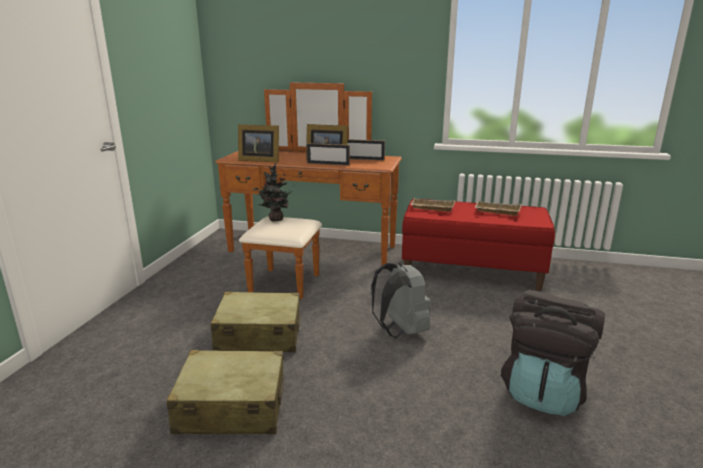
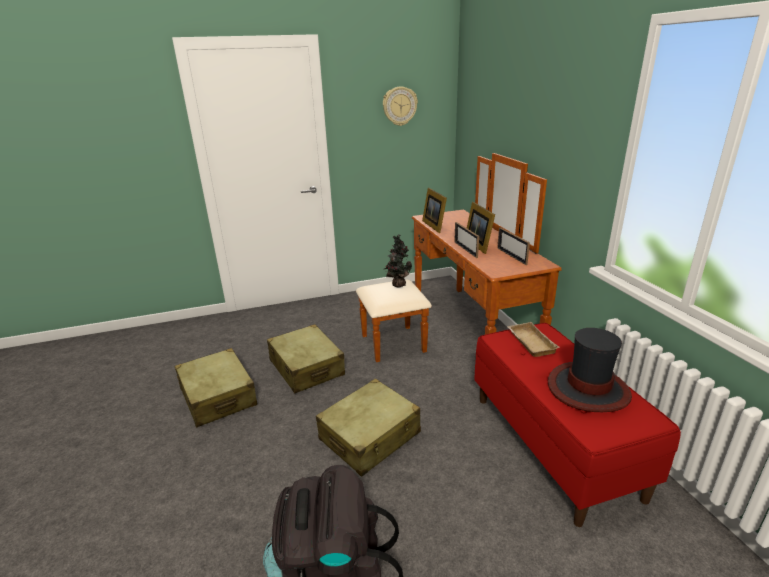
camera: 60 degrees right, 5 degrees up
grey backpack [371,263,431,338] -> beige suitcase [316,379,421,476]
beige tray [475,201,522,216] -> hat [548,328,632,412]
none -> wall clock [383,87,418,126]

